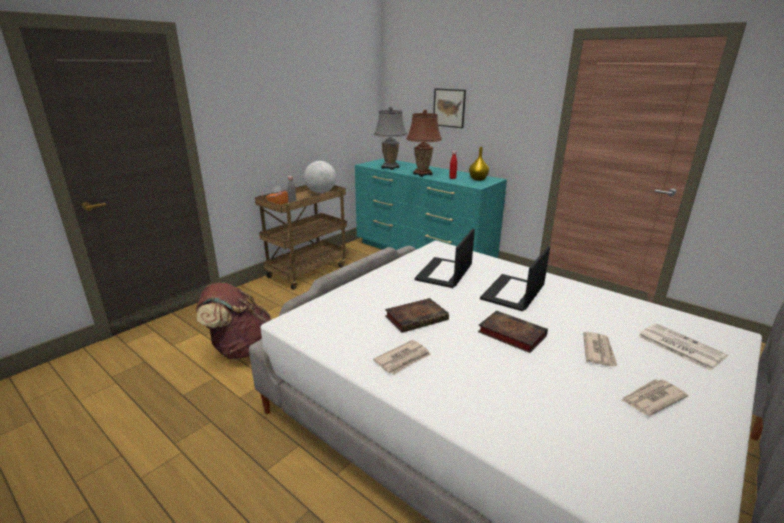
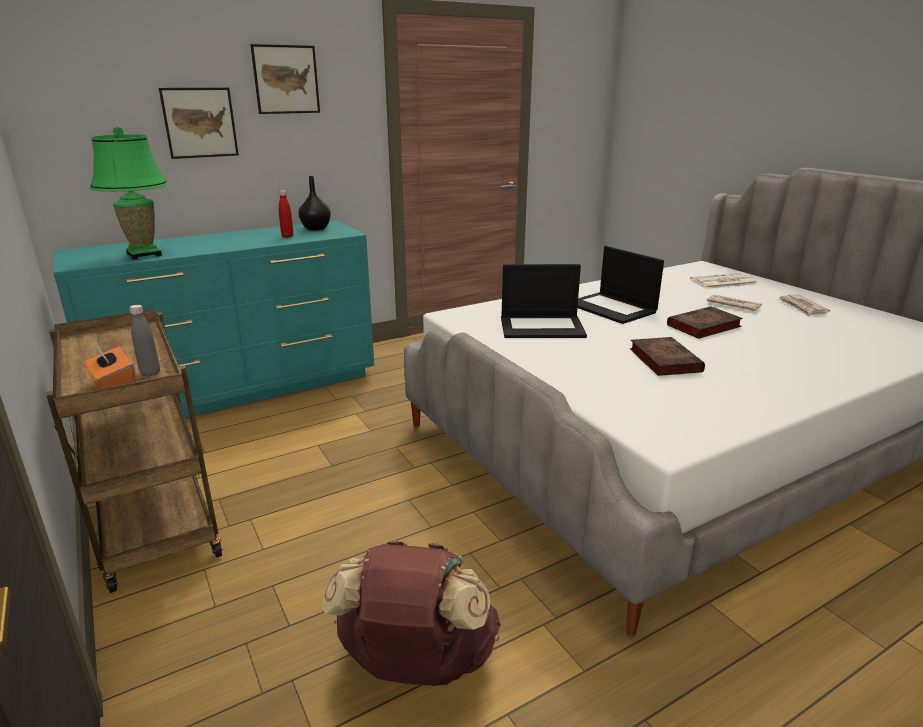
camera: 70 degrees left, 0 degrees up
globe [304,161,336,193] -> none
newspaper [373,340,431,375] -> none
grey table lamp [374,107,407,170] -> green table lamp [90,127,168,260]
brown table lamp [406,110,442,177] -> none
laptop [414,229,475,288] -> laptop turned 45 degrees counterclockwise [501,264,587,338]
yellow vase [469,147,489,181] -> black vase [298,176,331,230]
none -> picture [250,44,320,114]

